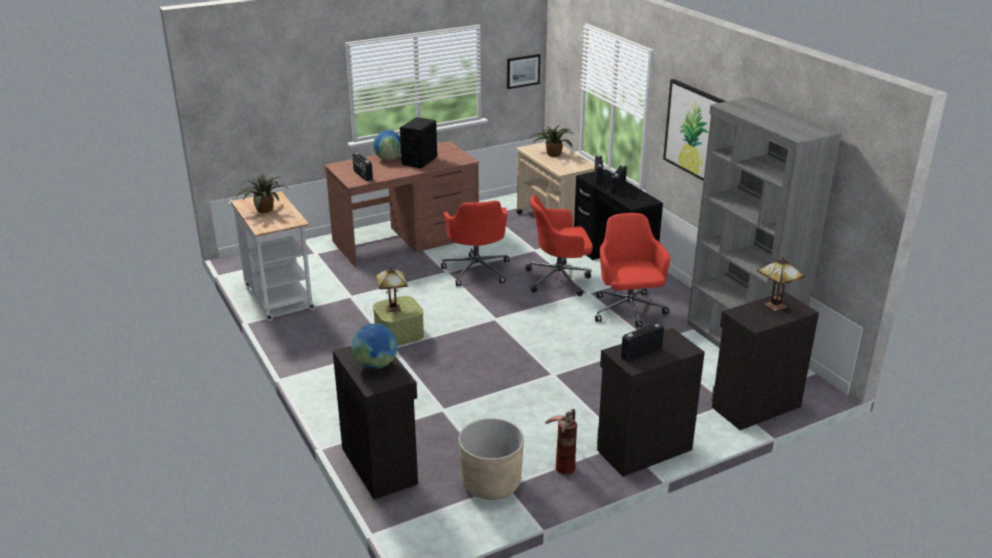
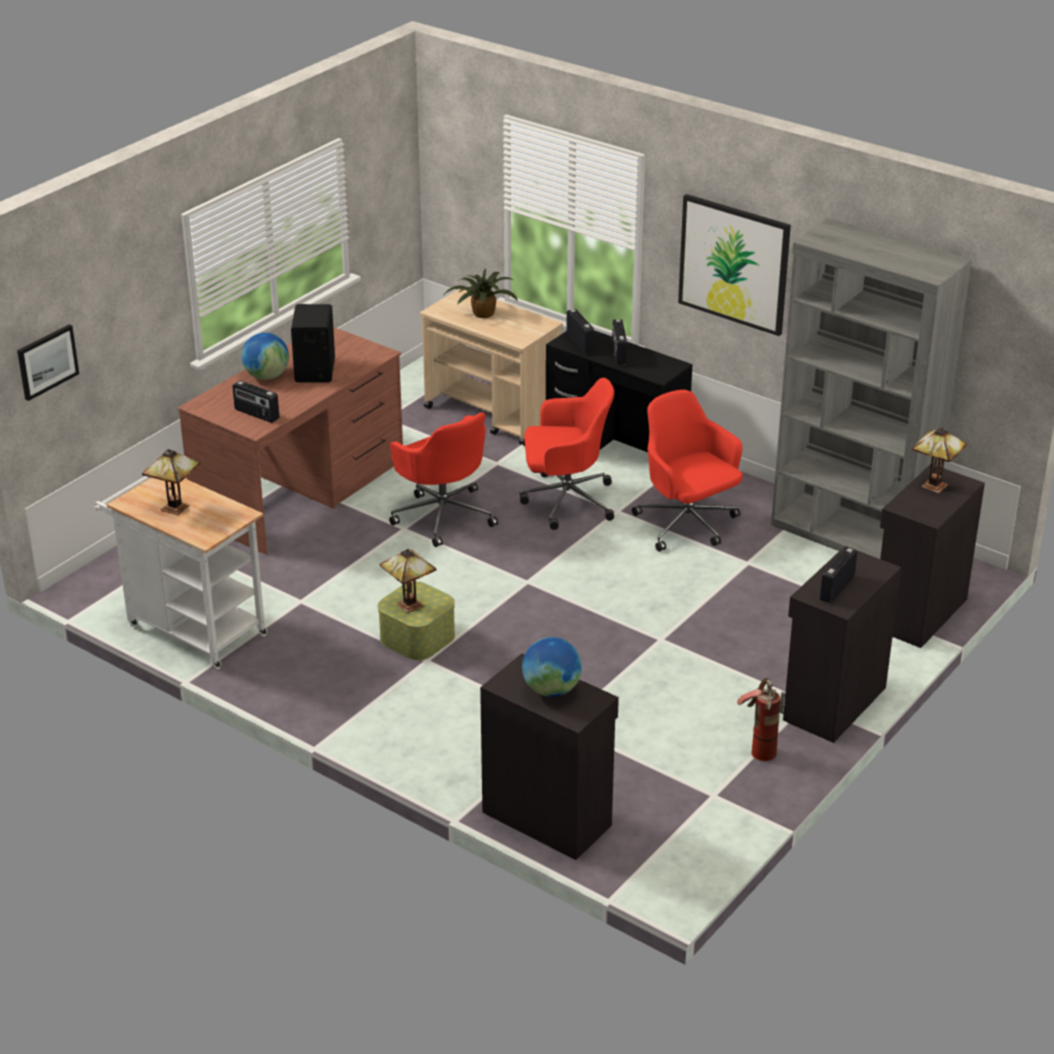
camera: 25 degrees left, 5 degrees up
potted plant [237,174,287,213] -> table lamp [142,449,200,515]
beige planter [458,418,524,500] -> none
picture [507,54,540,89] -> picture moved to [17,324,79,401]
red office chair [525,194,593,296] -> red office chair turned 150 degrees counterclockwise [519,378,614,530]

